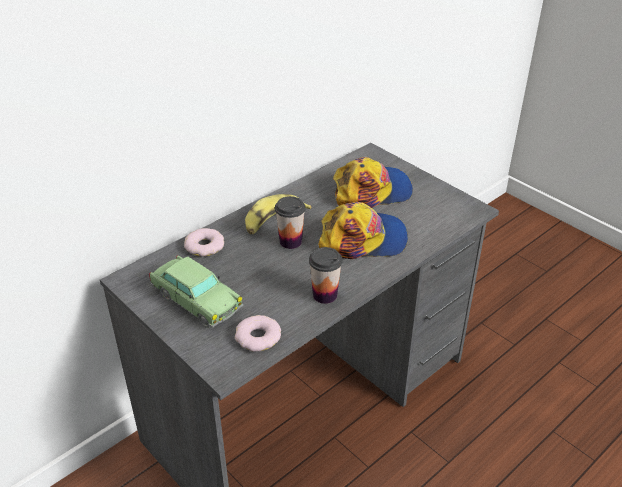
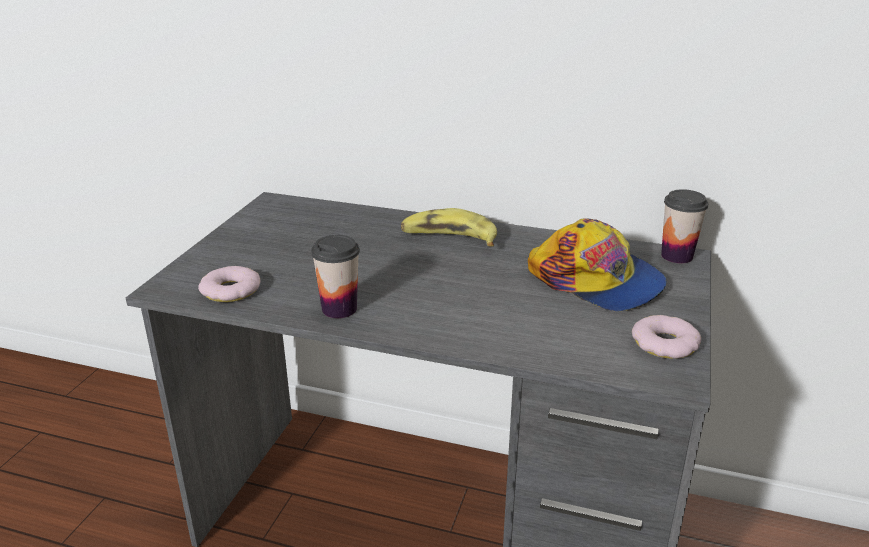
camera: 60 degrees right, 10 degrees down
toy car [149,256,244,328] -> none
donut [184,228,224,257] -> donut moved to [632,315,701,359]
cup [275,196,305,249] -> cup moved to [661,189,708,263]
cap [318,202,408,259] -> none

